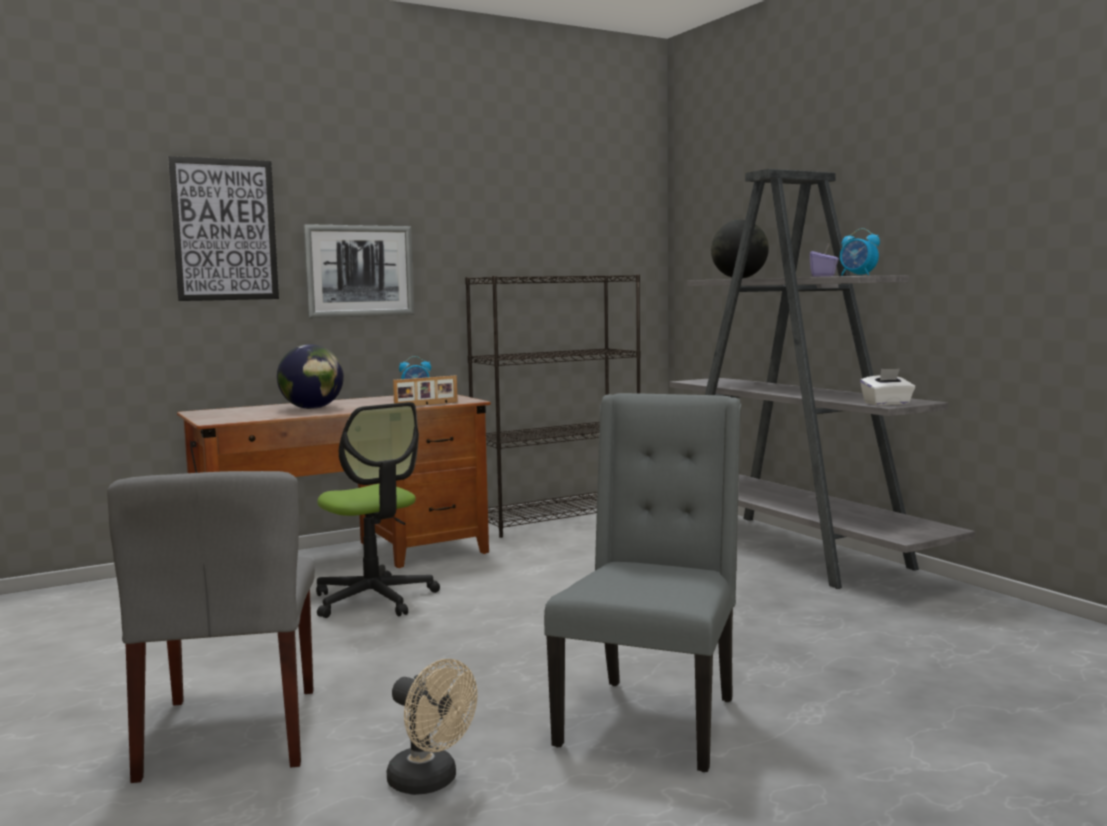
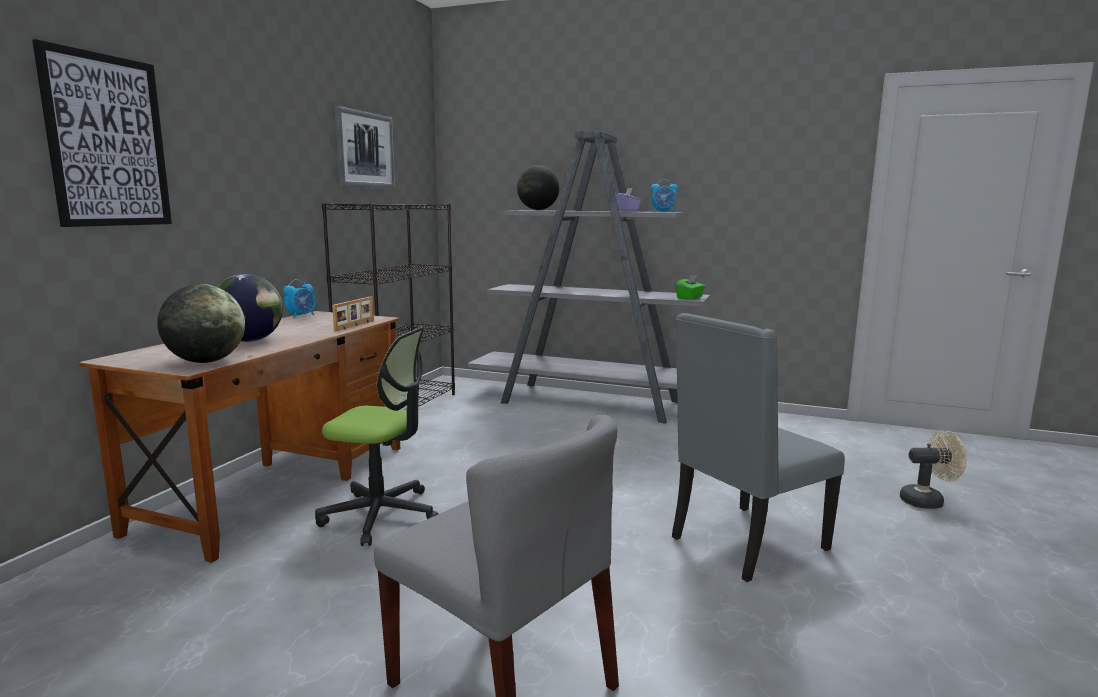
camera: 40 degrees left, 5 degrees up
picture [303,224,415,318] -> picture moved to [334,106,395,188]
beige fan [387,659,477,795] -> beige fan moved to [900,430,966,509]
grey chair [544,393,741,772] -> grey chair turned 105 degrees counterclockwise [672,313,845,582]
white tissue box [860,368,915,406] -> green tissue box [675,275,705,300]
none -> globe [157,284,245,363]

